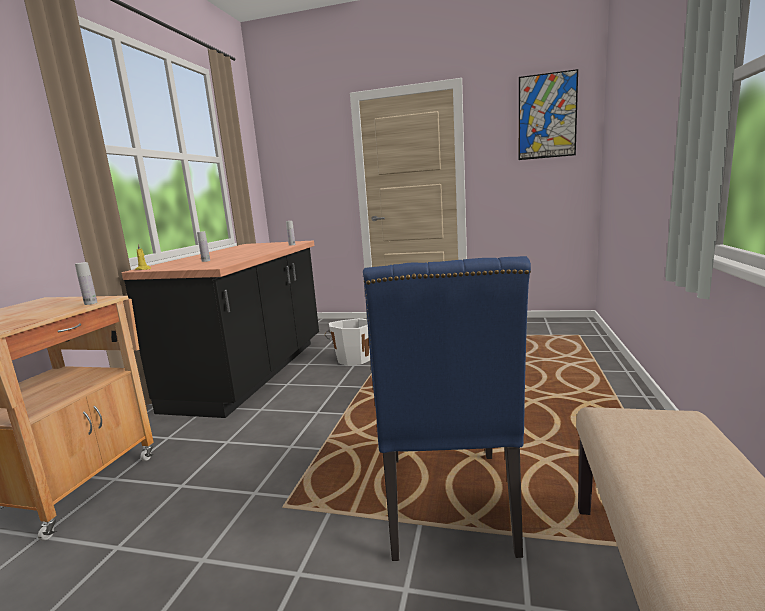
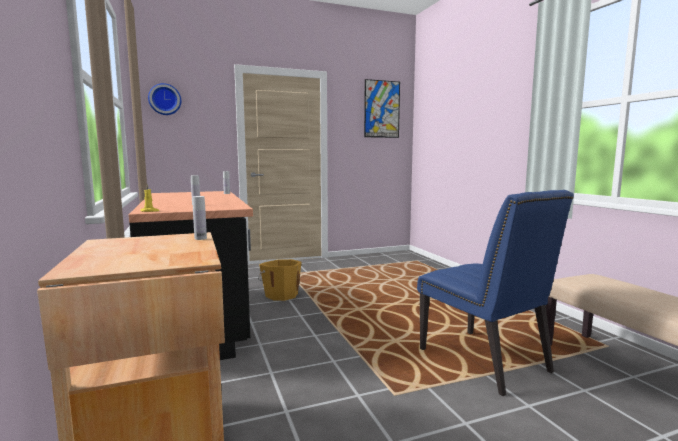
camera: 35 degrees left, 5 degrees down
white bucket [324,318,370,366] -> orange bucket [258,259,302,301]
none -> wall clock [148,83,181,115]

